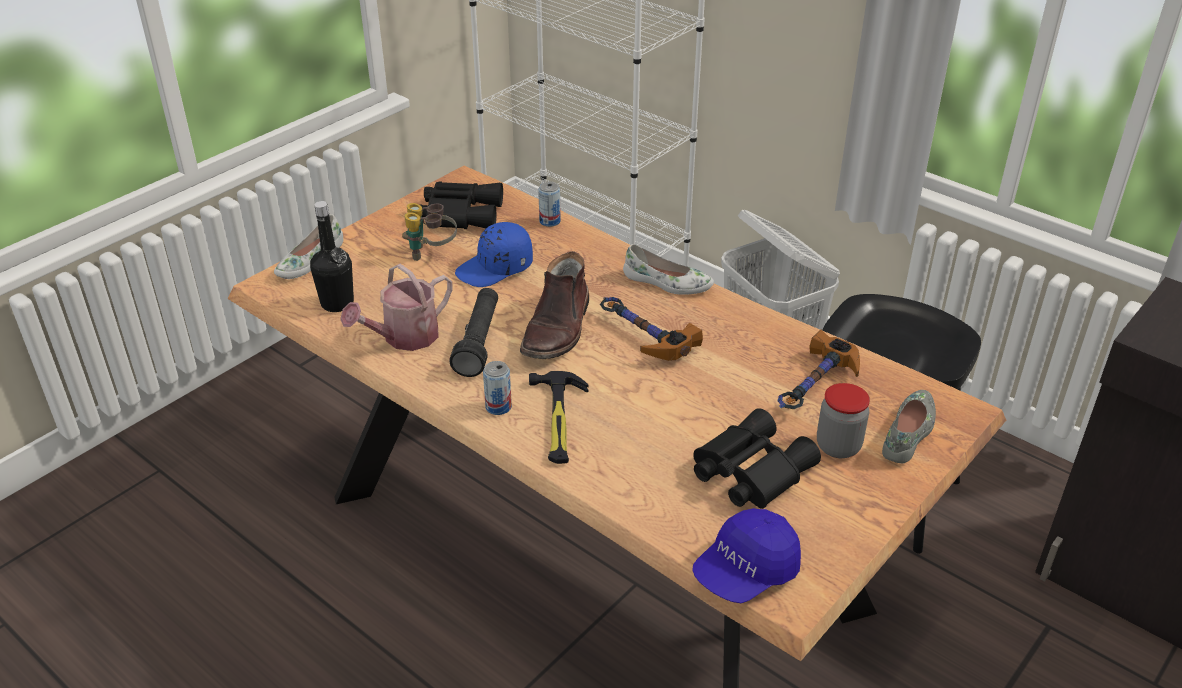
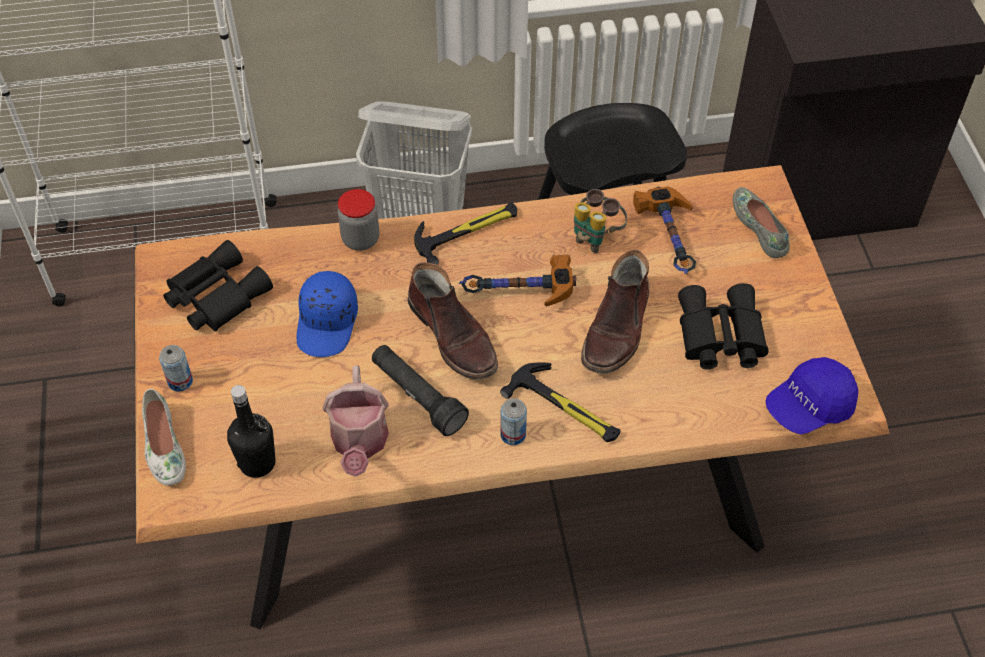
camera: 50 degrees left, 15 degrees up
binoculars [402,203,457,261] -> binoculars moved to [574,189,627,253]
can [538,182,561,227] -> can moved to [159,345,193,391]
white shoe [623,244,714,295] -> hammer [414,202,517,265]
blue cap [692,508,801,603] -> blue cap turned 60 degrees clockwise [765,357,858,434]
jar [817,383,870,458] -> jar moved to [338,189,379,251]
none -> brown boot [581,250,649,374]

